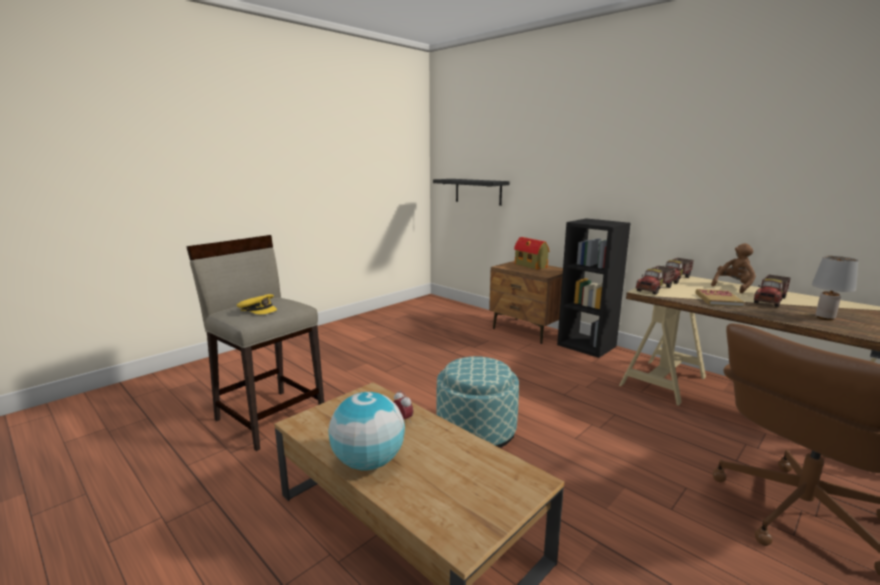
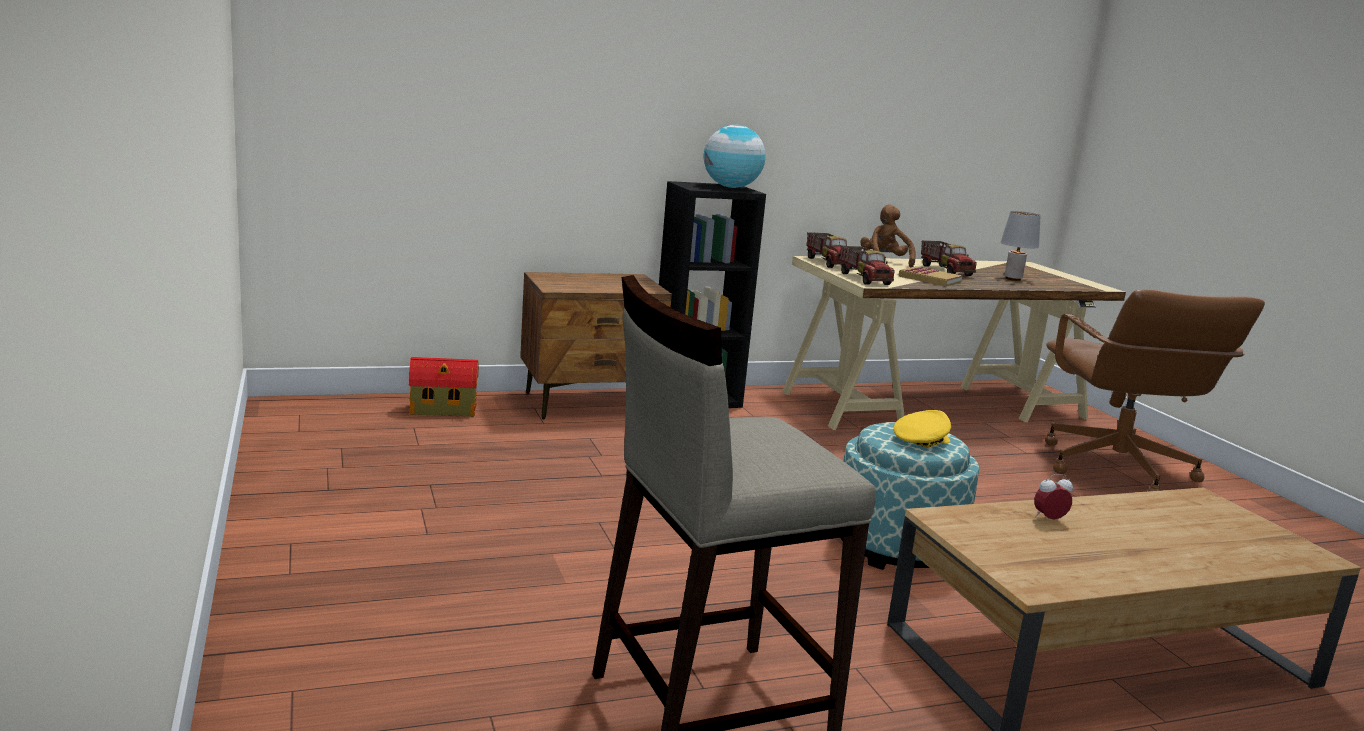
camera: 65 degrees left, 0 degrees up
yellow cap [237,294,277,314] -> yellow cap moved to [894,410,951,447]
globe [329,392,405,470] -> globe moved to [704,125,766,188]
black shelf [433,179,510,206] -> none
toy house [514,237,550,270] -> toy house moved to [409,357,478,417]

